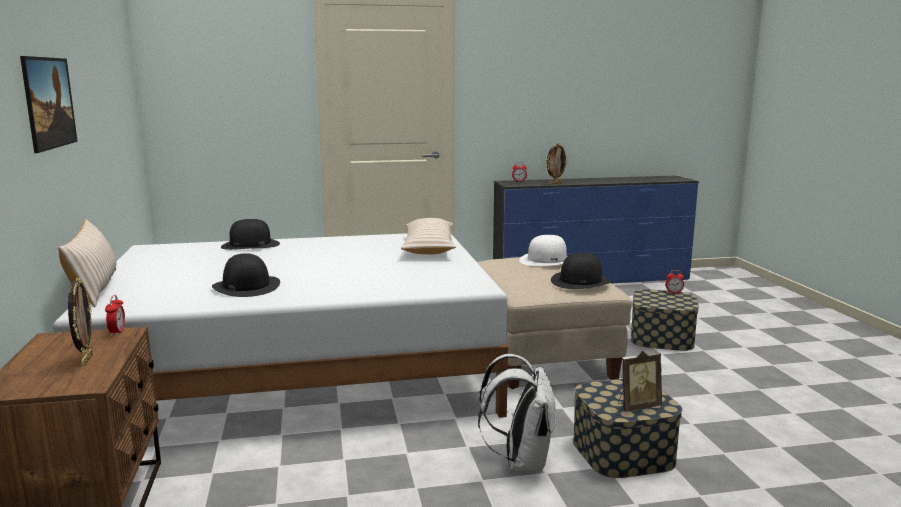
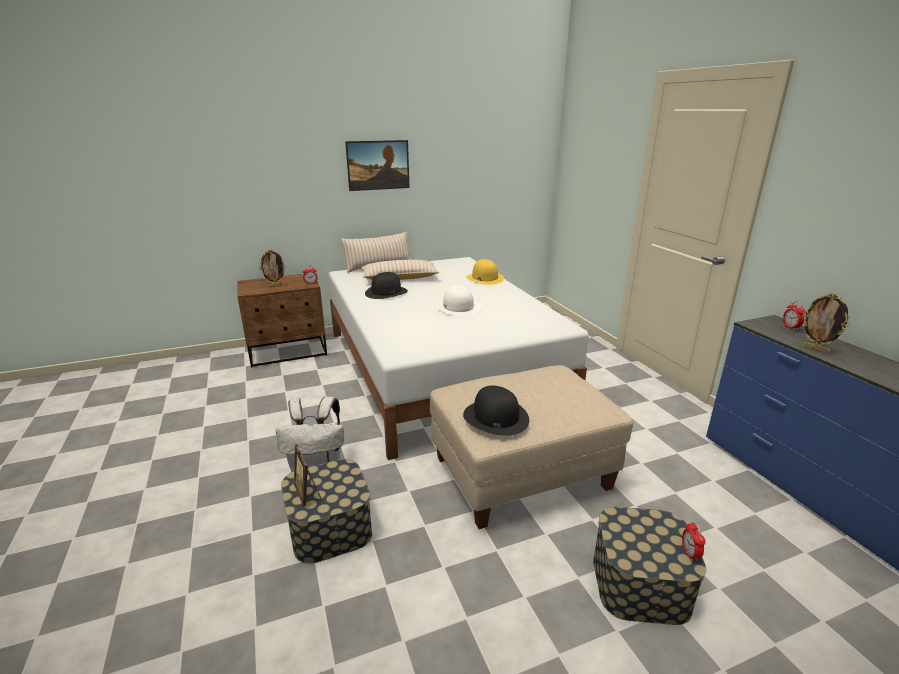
camera: 80 degrees right, 10 degrees up
black hat [221,219,280,250] -> yellow hat [466,259,504,285]
beige pillow [401,218,456,254] -> beige pillow moved to [361,260,439,280]
white hat [519,235,567,266] -> white hat moved to [436,286,481,317]

